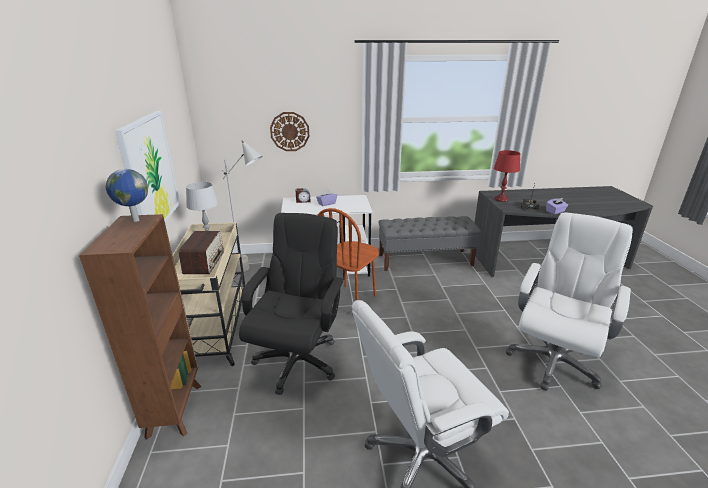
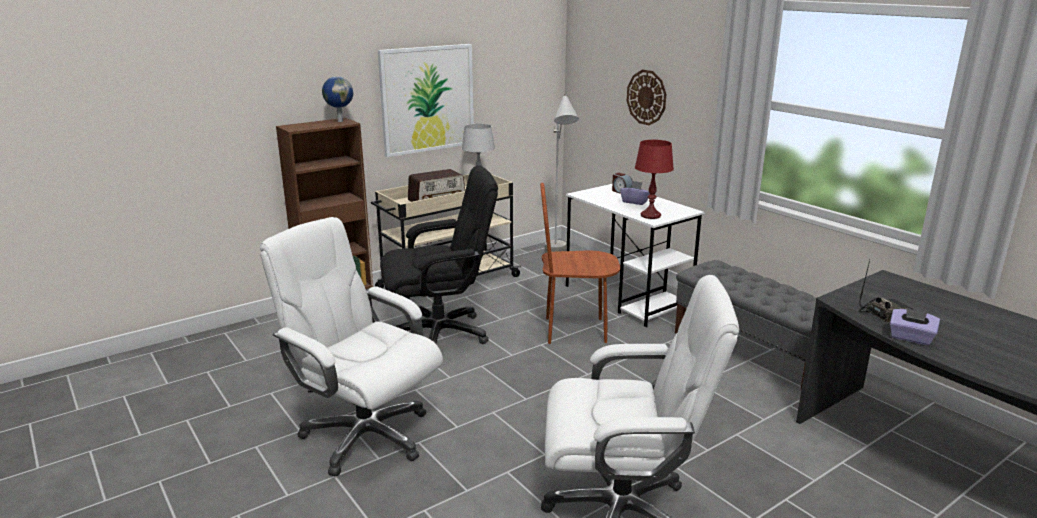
camera: 60 degrees right, 5 degrees down
red table lamp [494,150,520,202] -> red table lamp moved to [635,140,674,219]

